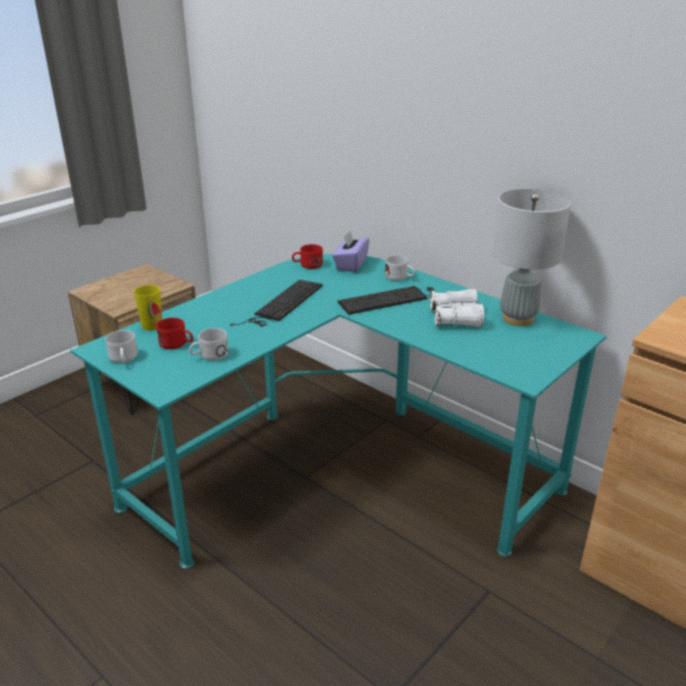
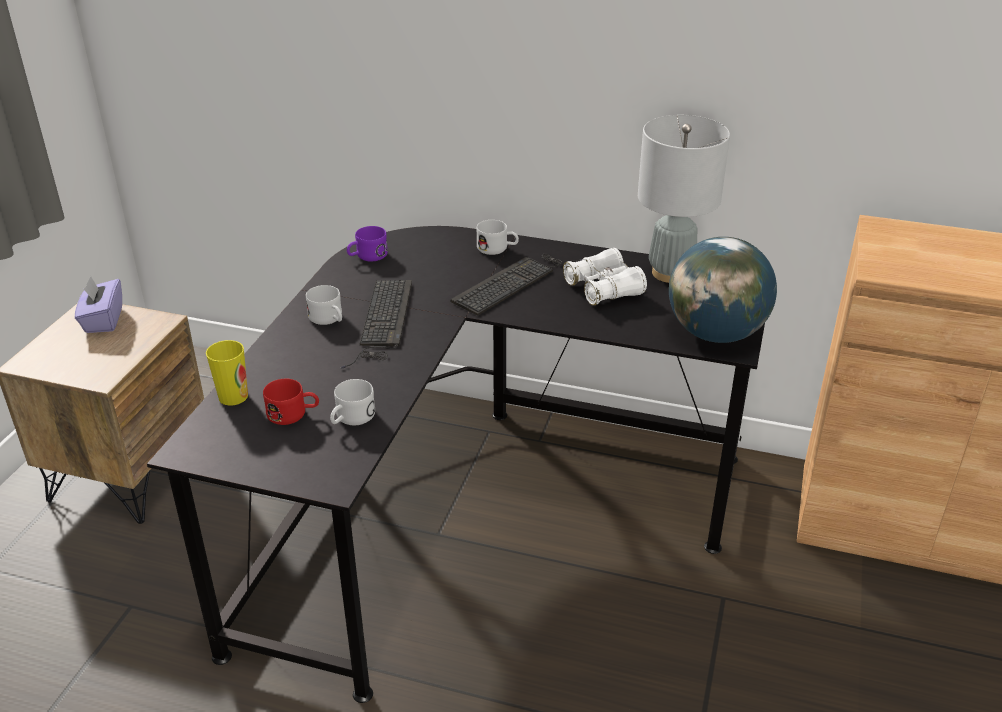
camera: 25 degrees left, 5 degrees up
turquoise desk [70,254,606,569] -> black desk [147,226,765,703]
white mug [105,330,138,363] -> white mug moved to [306,285,342,325]
red mug [292,244,323,269] -> purple mug [347,226,388,262]
purple tissue box [332,230,370,272] -> purple tissue box moved to [75,276,122,333]
none -> globe [669,237,777,343]

